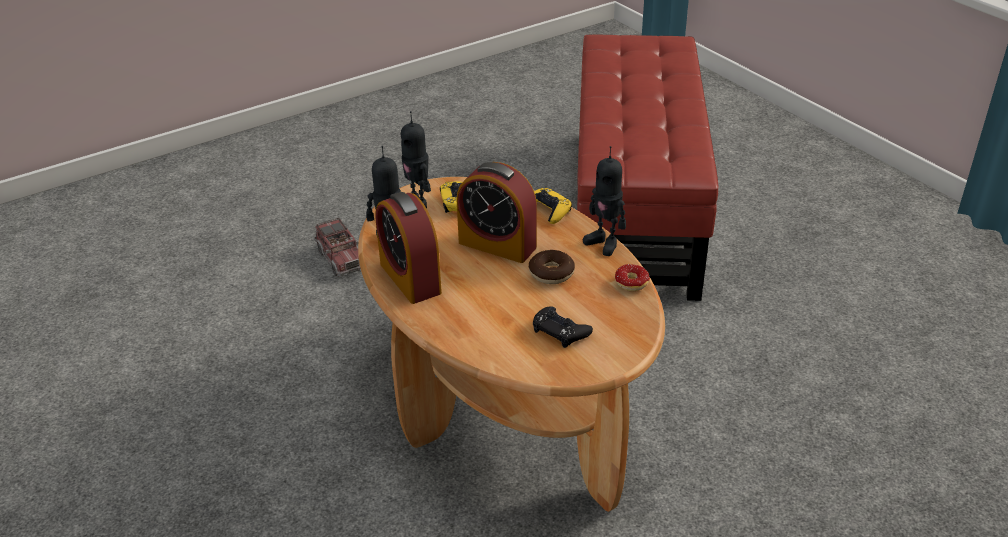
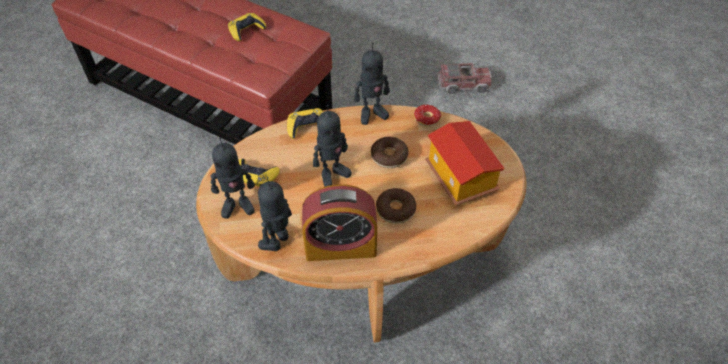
camera: 65 degrees left, 15 degrees up
toy truck [314,218,361,277] -> toy truck moved to [437,63,492,94]
alarm clock [457,162,537,263] -> toy robot [313,105,352,187]
black game controller [533,306,593,348] -> toy house [425,121,505,205]
none -> yellow game controller [228,13,266,41]
none -> donut [376,188,416,224]

